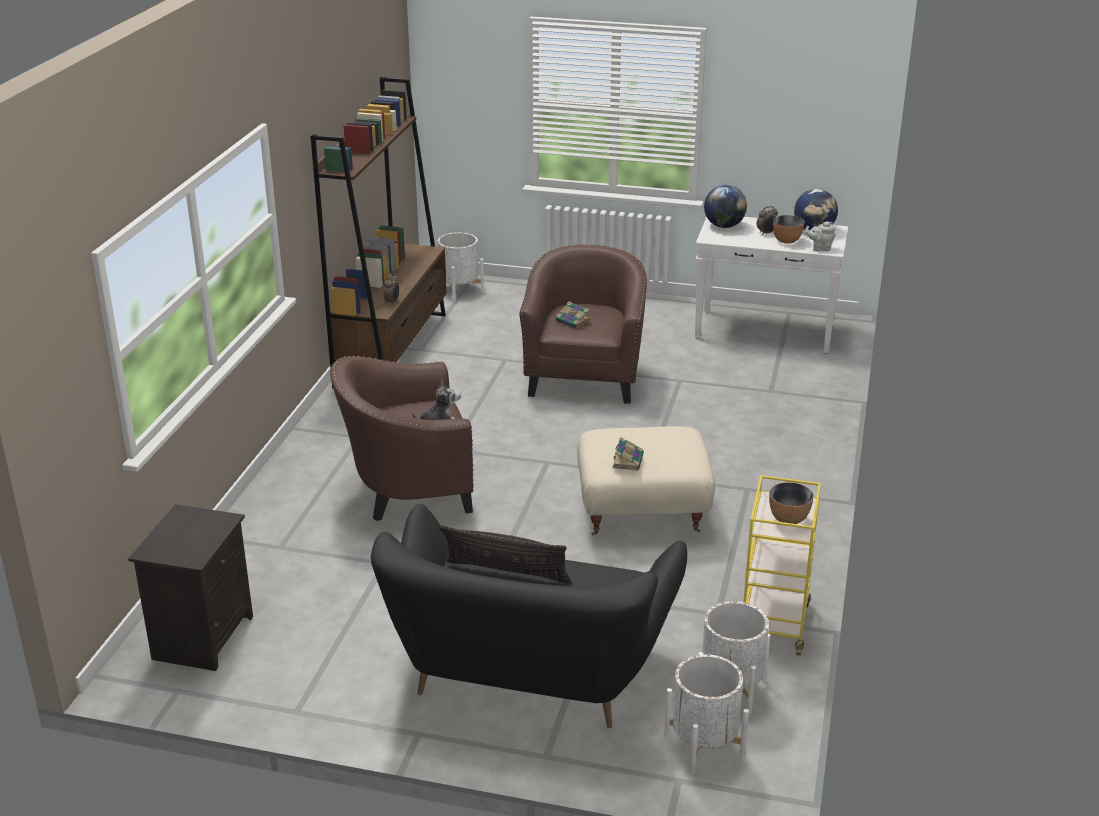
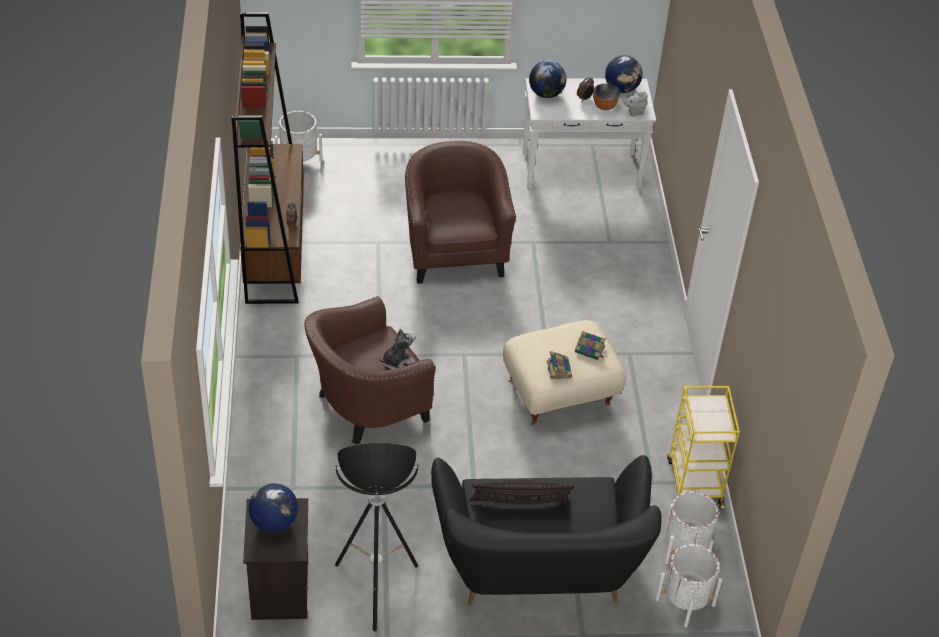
camera: 20 degrees left, 15 degrees up
book [556,302,591,329] -> book moved to [575,331,606,360]
bowl [769,482,814,524] -> none
none -> globe [249,483,298,533]
none -> floor lamp [335,443,419,631]

